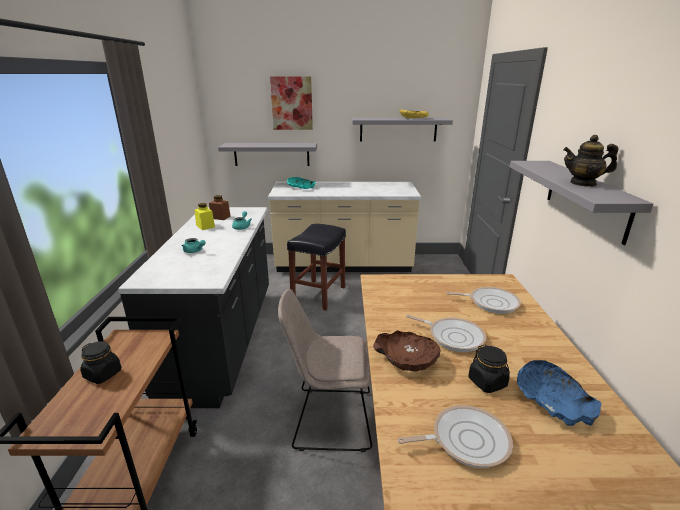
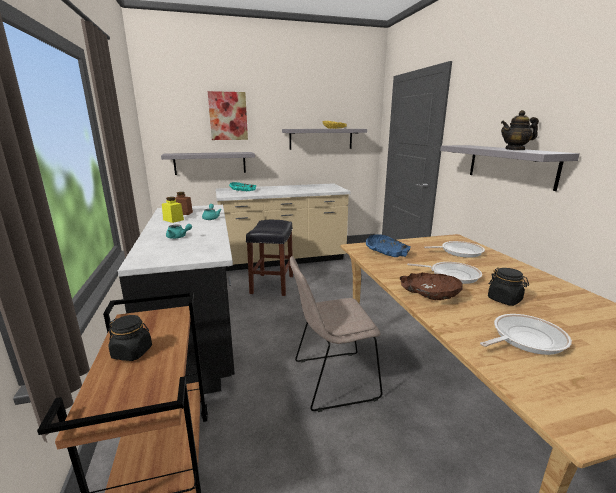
camera: 15 degrees left, 5 degrees down
blue bowl [517,360,602,426] -> blue bowl moved to [366,234,411,257]

